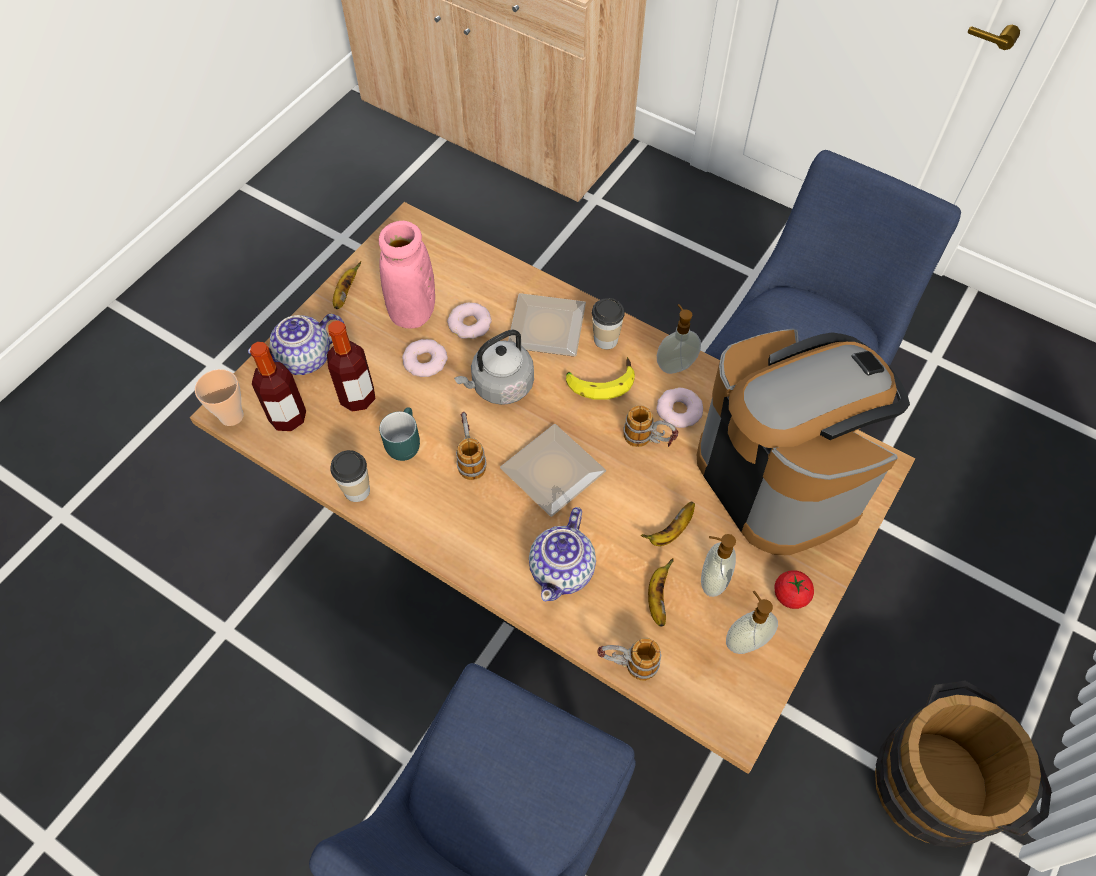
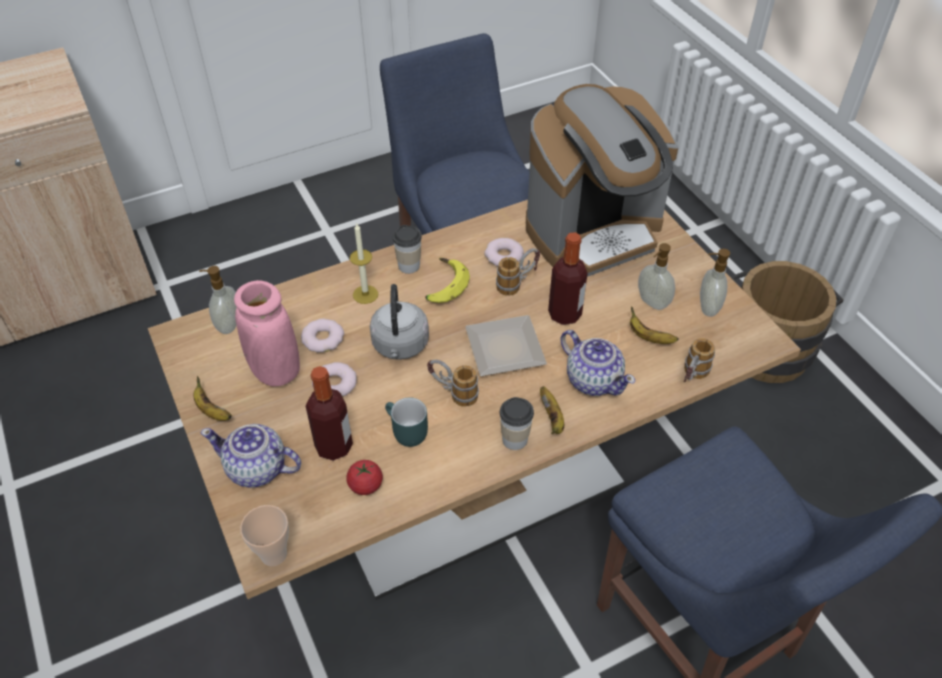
camera: 60 degrees left, 10 degrees down
teapot [248,314,344,375] -> teapot turned 105 degrees clockwise [201,424,301,488]
bottle [250,342,306,431] -> bottle moved to [548,232,588,325]
cup [330,450,370,502] -> cup moved to [500,397,534,450]
plate [508,293,586,357] -> candle [350,224,378,304]
banana [641,502,695,546] -> banana moved to [540,386,564,434]
soap dispenser [657,304,701,374] -> soap dispenser moved to [199,266,237,334]
coffee machine [697,328,910,555] -> coffee machine turned 150 degrees clockwise [526,84,678,277]
tomato [774,570,814,609] -> tomato moved to [346,460,383,495]

